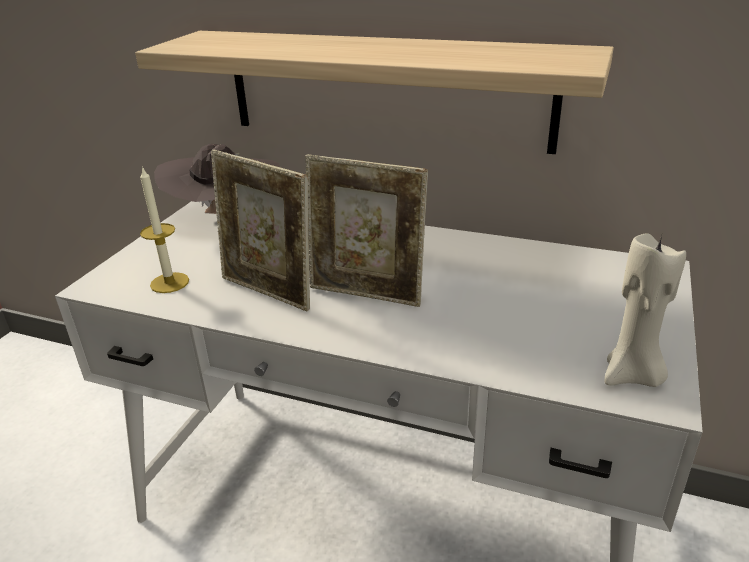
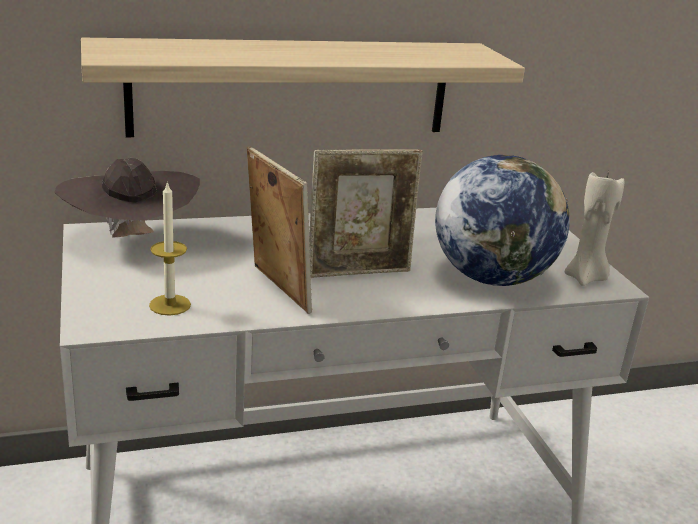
camera: 40 degrees left, 5 degrees down
picture frame [211,150,310,311] -> picture frame turned 120 degrees counterclockwise [247,146,312,314]
none -> globe [435,155,570,286]

